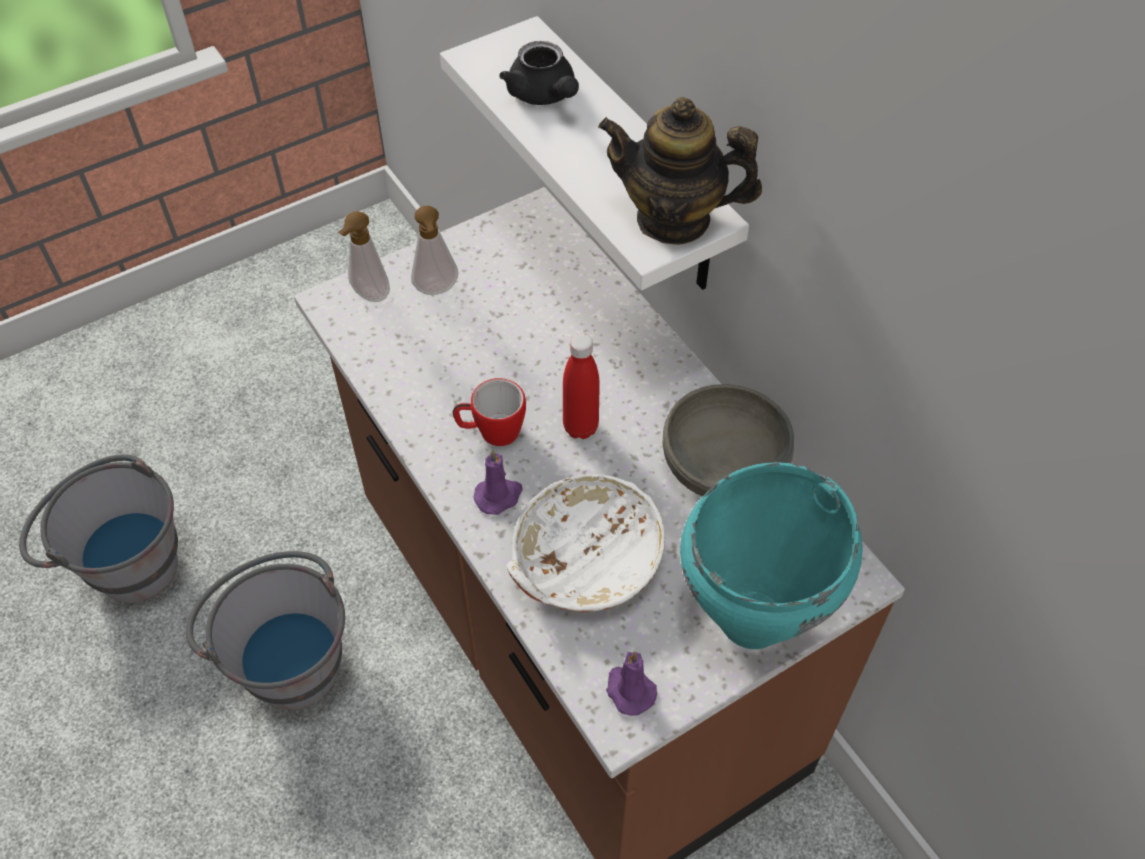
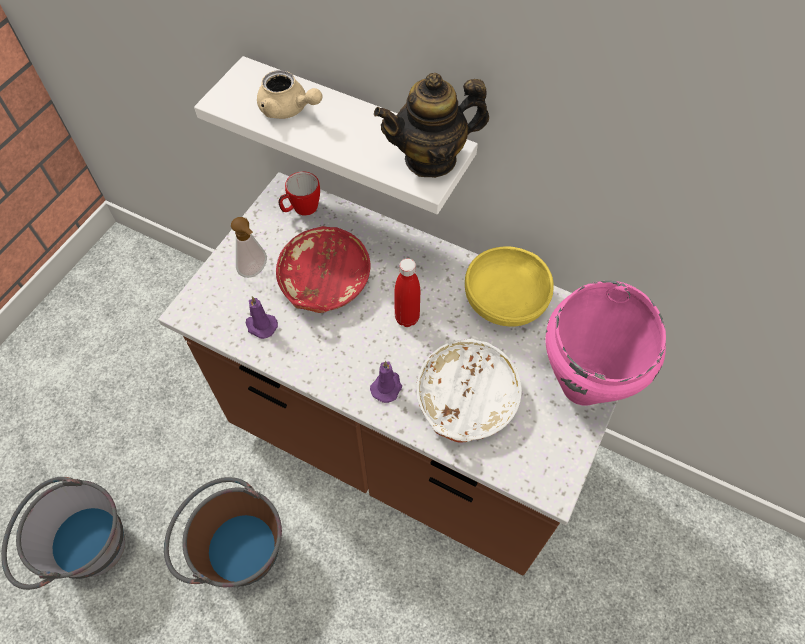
camera: 30 degrees left, 5 degrees up
grey bucket [186,551,345,710] -> brown bucket [164,477,282,587]
soap dispenser [338,211,390,302] -> none
mug [452,378,526,446] -> mug moved to [278,172,320,216]
black teapot [499,41,579,105] -> beige teapot [257,70,322,119]
purple candle [606,651,657,716] -> purple candle moved to [246,296,278,339]
grey bowl [663,384,794,497] -> yellow bowl [465,246,554,327]
turquoise cooking pot [680,462,862,649] -> pink cooking pot [546,281,666,406]
none -> red bowl [276,226,371,313]

